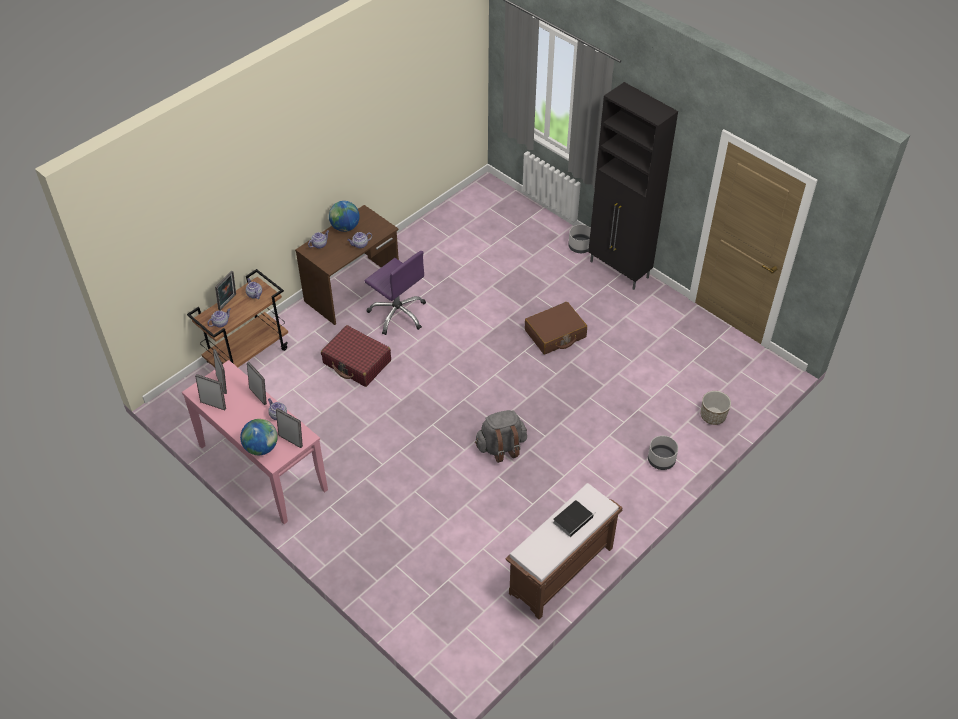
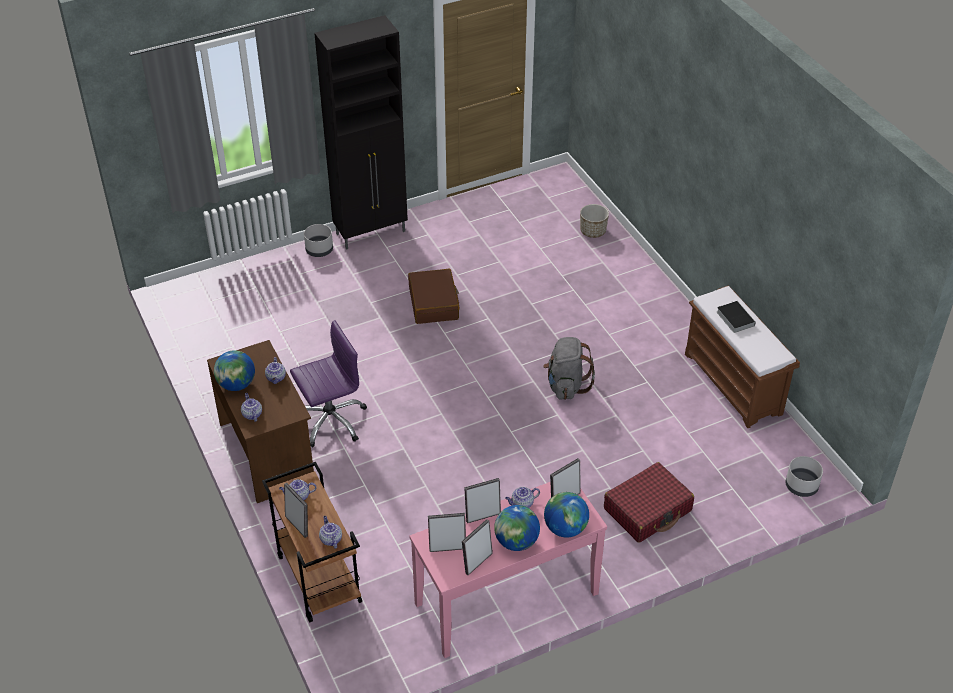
camera: 70 degrees left, 5 degrees down
red suitcase [321,325,391,387] -> red suitcase moved to [604,462,694,543]
grey planter [648,436,678,470] -> grey planter moved to [786,456,823,497]
none -> globe [494,505,540,551]

